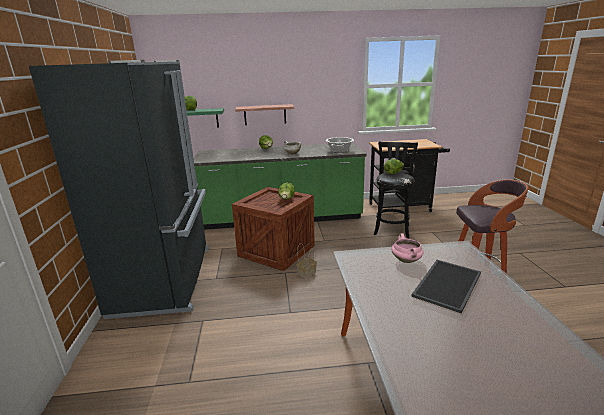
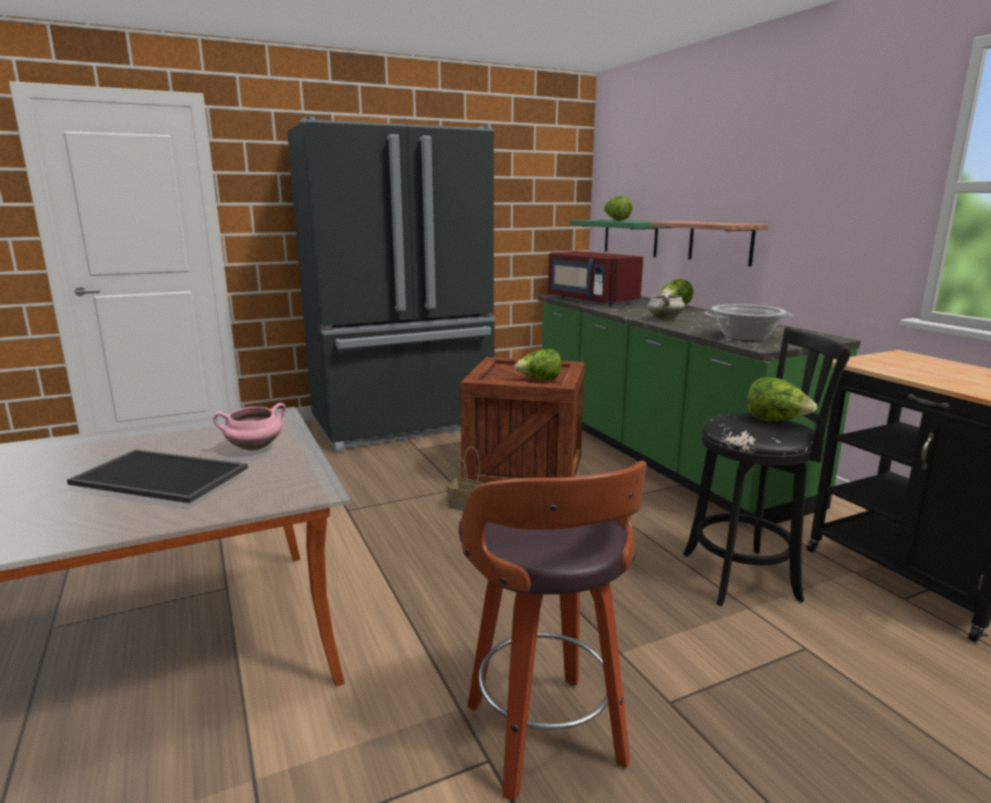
camera: 70 degrees right, 5 degrees down
none -> red microwave [548,251,643,306]

